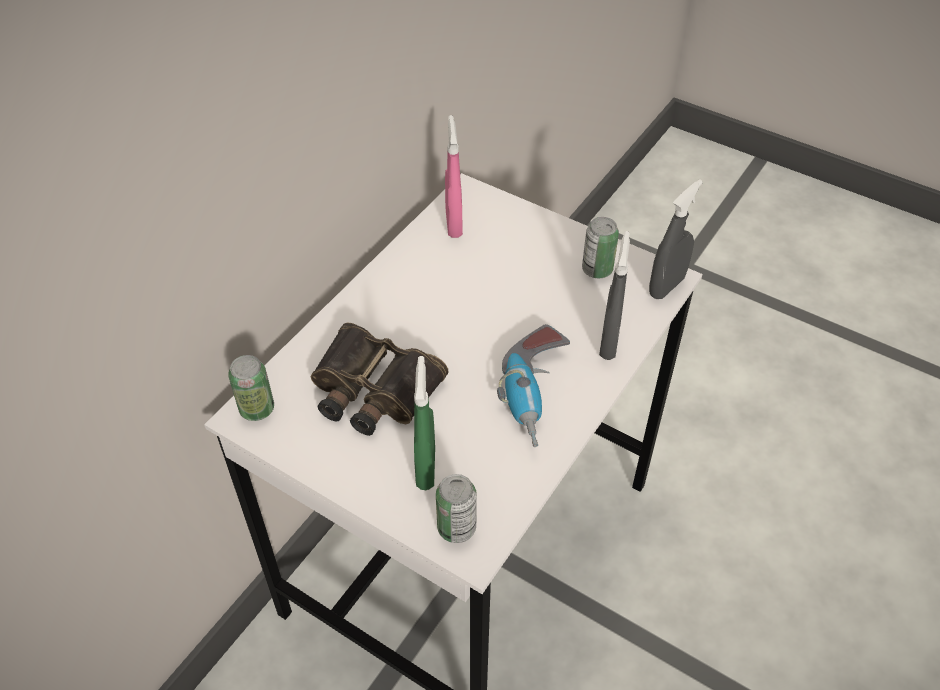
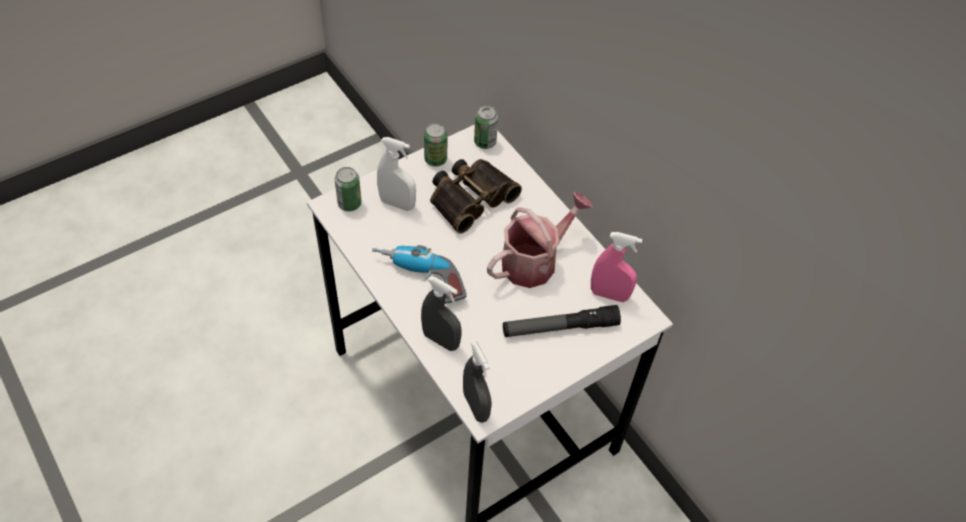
camera: 110 degrees right, 5 degrees up
green spray bottle [414,356,435,490] -> white spray bottle [377,137,416,211]
can [582,217,619,278] -> can moved to [424,123,448,167]
none -> watering can [487,192,593,288]
none -> flashlight [503,305,621,337]

